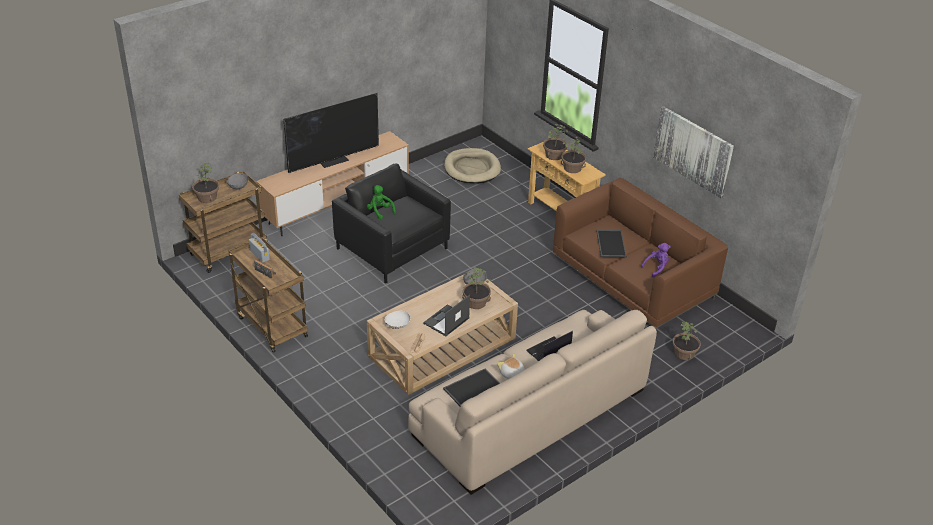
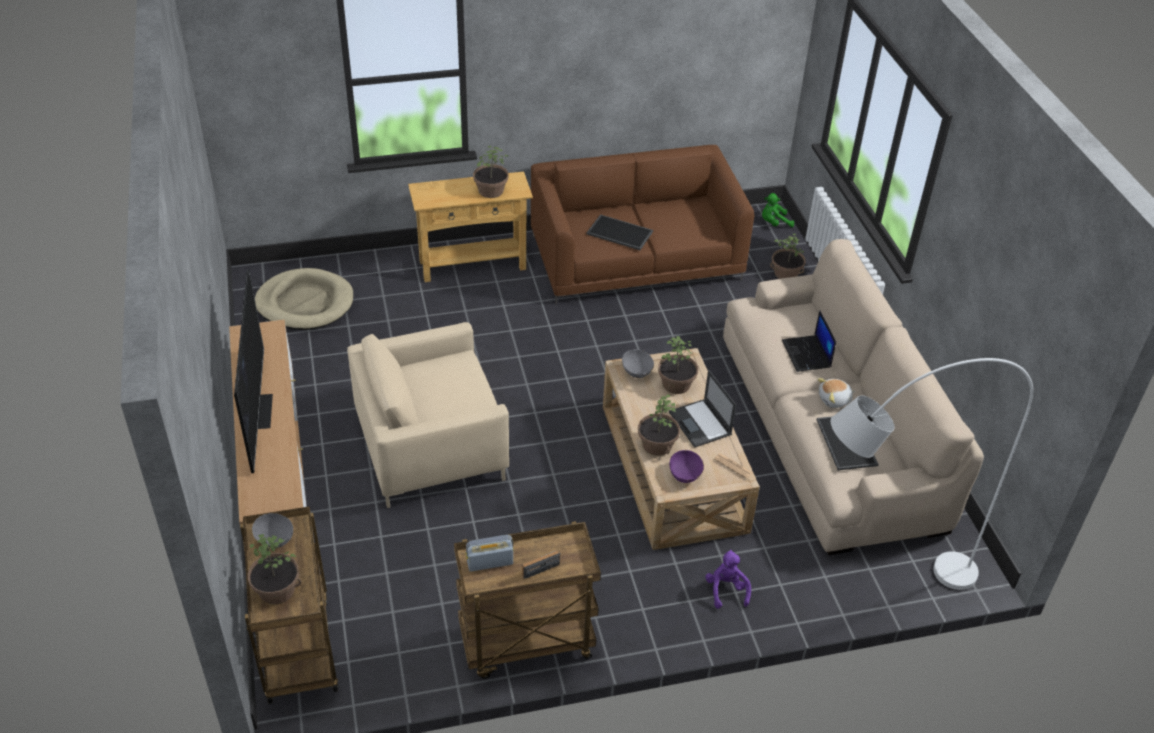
camera: 65 degrees left, 5 degrees up
black armchair [332,163,451,283] -> beige armchair [347,322,509,508]
green plush toy [367,185,396,220] -> green plush toy moved to [762,193,794,227]
white bowl [385,311,411,329] -> purple bowl [669,450,704,483]
potted plant [543,124,568,160] -> potted plant moved to [638,395,680,456]
purple plush toy [641,243,671,278] -> purple plush toy moved to [705,550,751,609]
picture [653,106,734,198] -> none
none -> white floor lamp [831,358,1033,590]

